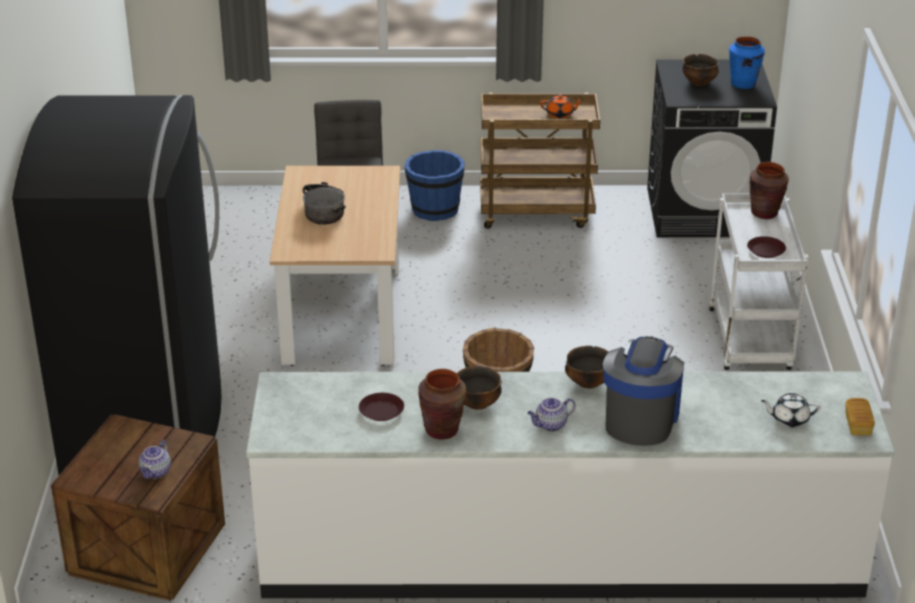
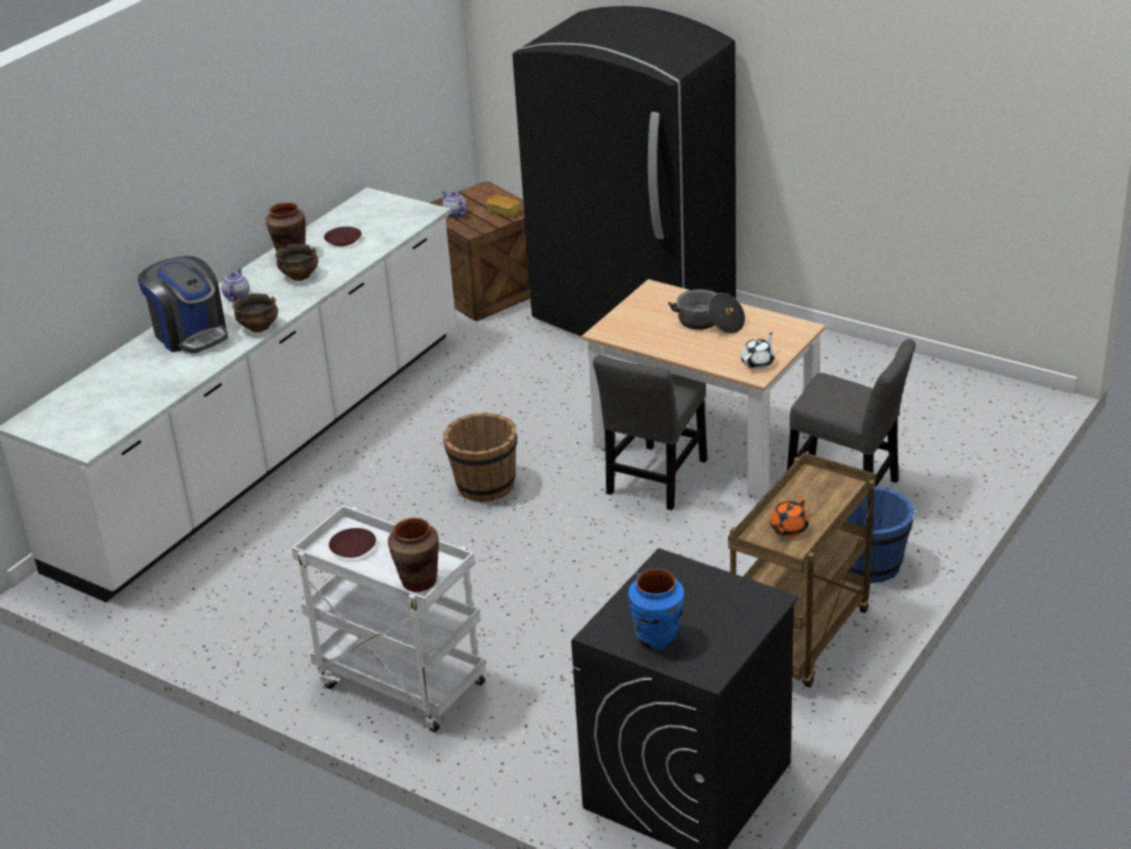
camera: 125 degrees right, 0 degrees up
bowl [682,54,719,86] -> none
white teapot [761,393,821,427] -> white teapot moved to [741,332,775,369]
bread [845,398,875,436] -> bread moved to [487,195,519,217]
none -> grey chair [593,355,707,510]

